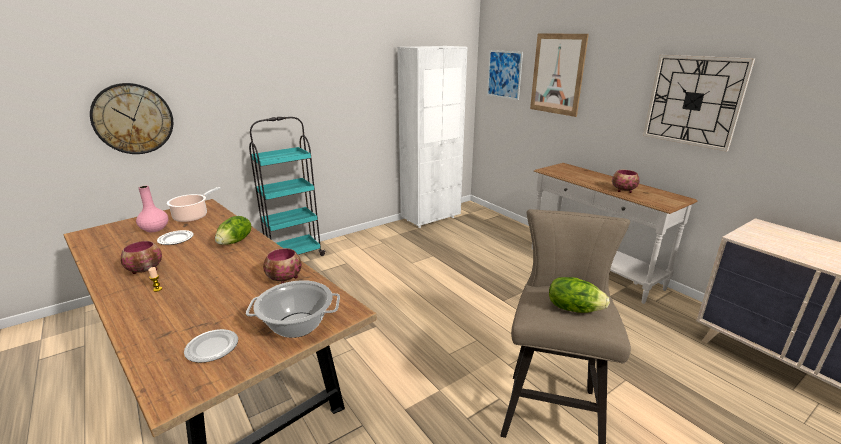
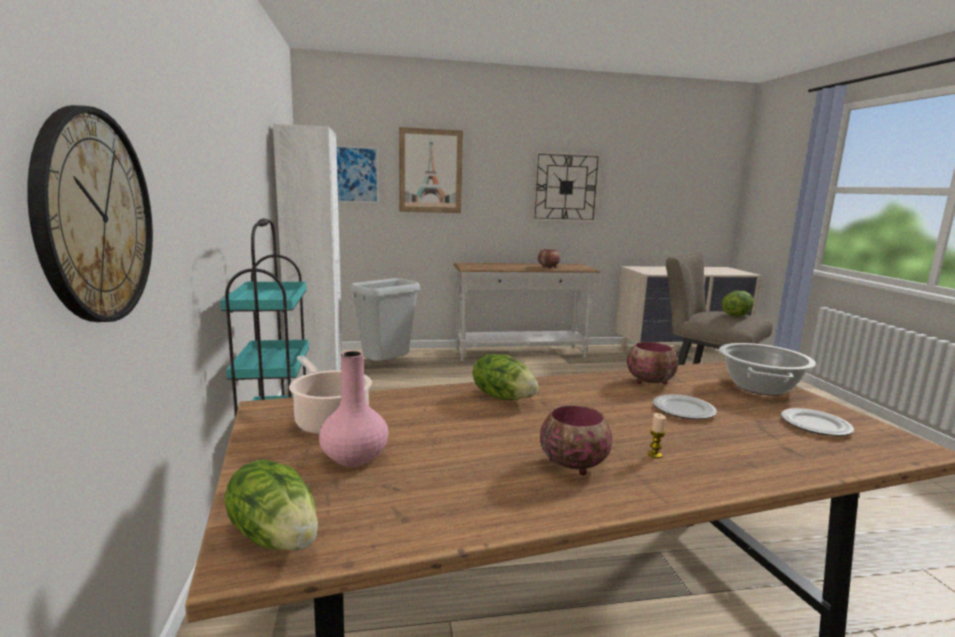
camera: 65 degrees left, 10 degrees down
plate [157,230,194,245] -> plate moved to [653,394,717,419]
none -> lettuce [225,460,318,551]
none -> grey trash can [350,278,420,361]

